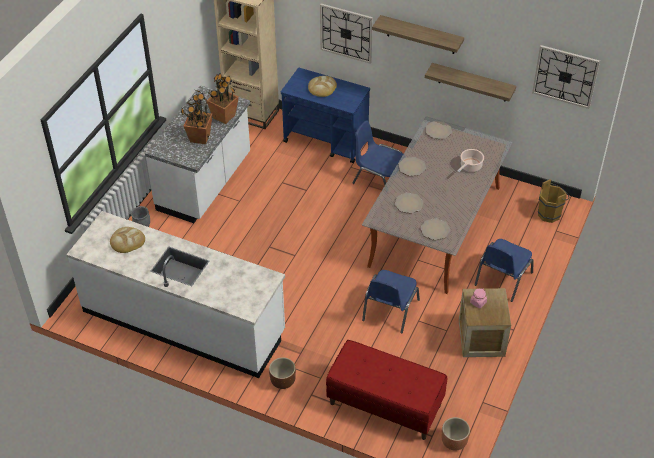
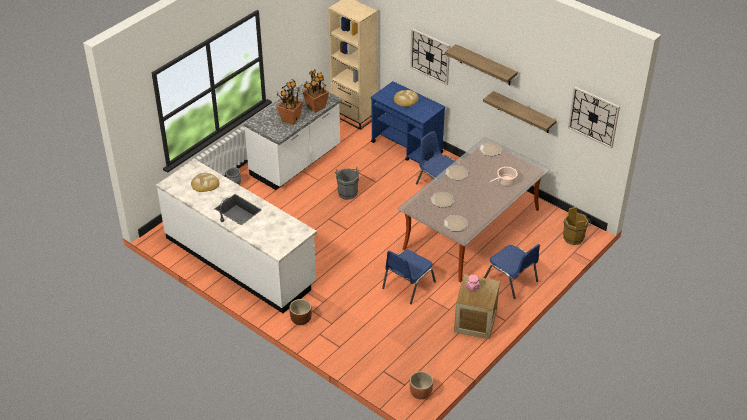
camera: 15 degrees right, 5 degrees down
red bench [326,340,447,440] -> none
blue chair [475,239,533,302] -> blue chair turned 90 degrees counterclockwise [484,244,540,299]
none -> grey bucket [335,167,359,200]

